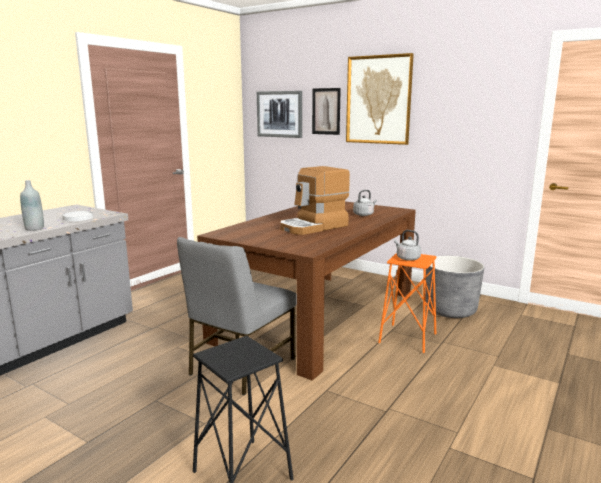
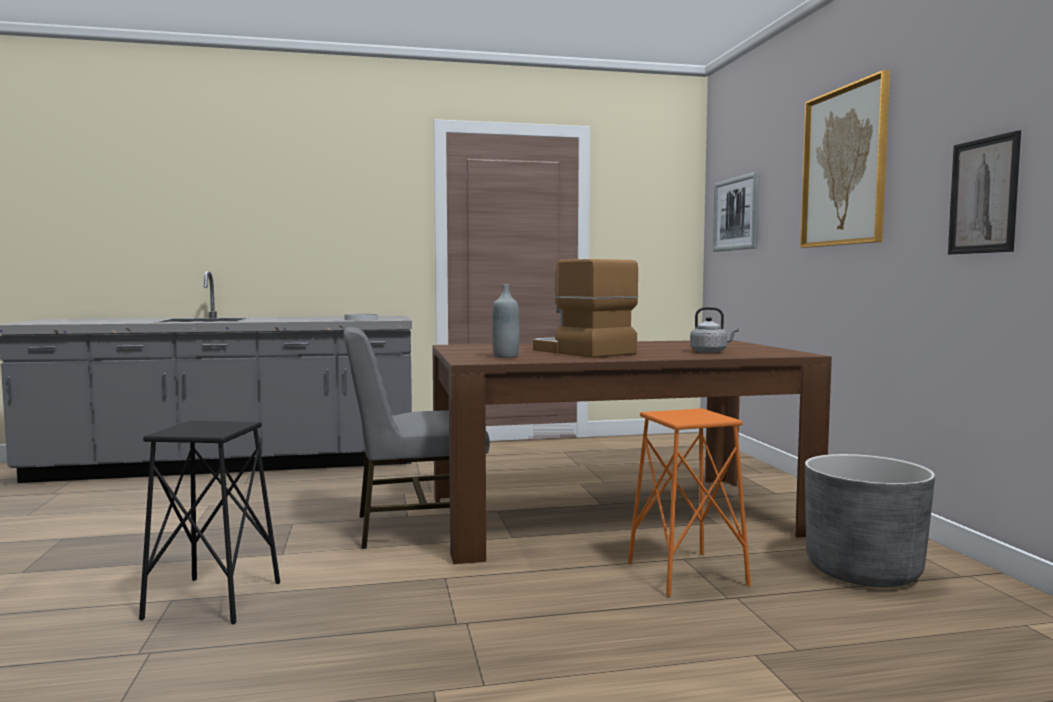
camera: 45 degrees right, 10 degrees down
grey bottle [20,180,44,231] -> grey bottle moved to [492,284,520,358]
coffee machine [280,166,350,235] -> coffee machine turned 45 degrees clockwise [533,259,639,358]
picture [312,88,341,135] -> picture moved to [948,130,1021,254]
grey kettle [394,230,421,261] -> none

